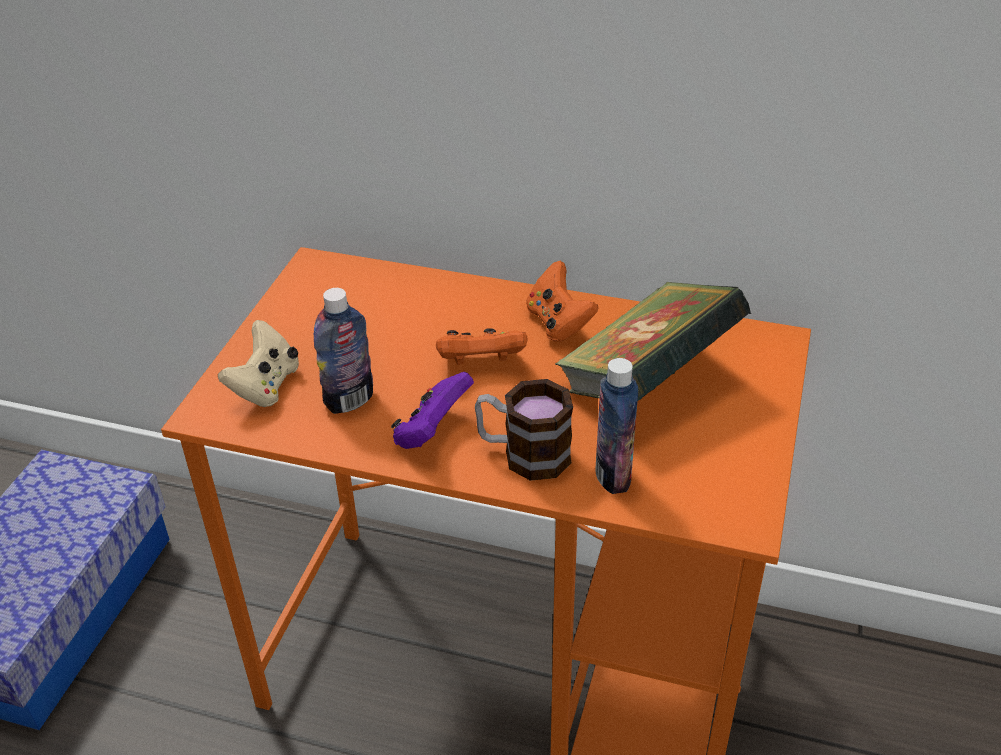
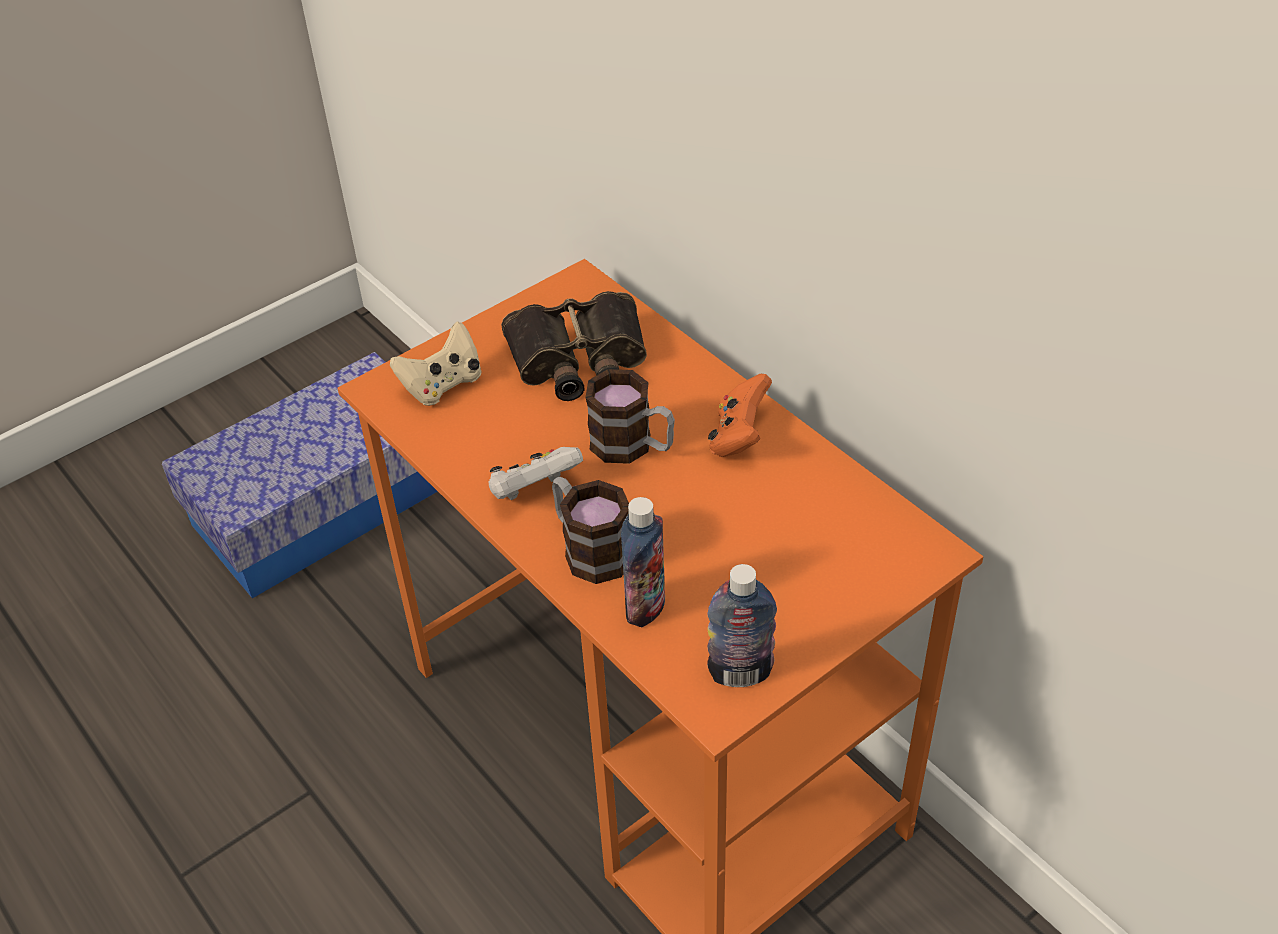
camera: 35 degrees right, 5 degrees up
bottle [314,288,373,414] -> bottle moved to [707,564,777,687]
purple game controller [391,372,474,449] -> white game controller [489,447,583,500]
orange game controller [436,329,527,365] -> mug [585,369,675,464]
book [555,282,751,401] -> none
none -> binoculars [501,291,647,401]

